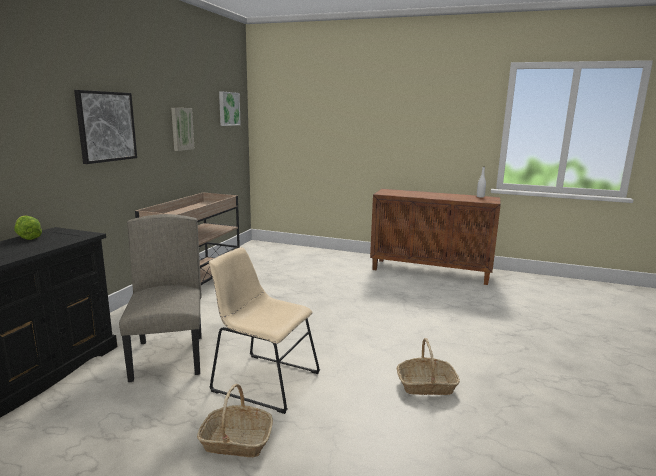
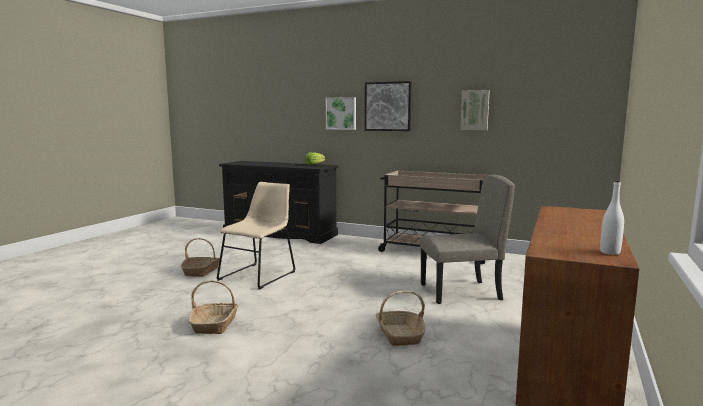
camera: 95 degrees right, 5 degrees down
beige chair [119,214,202,382] -> beige chair moved to [420,175,515,304]
picture [219,92,241,126] -> picture moved to [326,97,356,130]
none -> basket [376,290,425,346]

